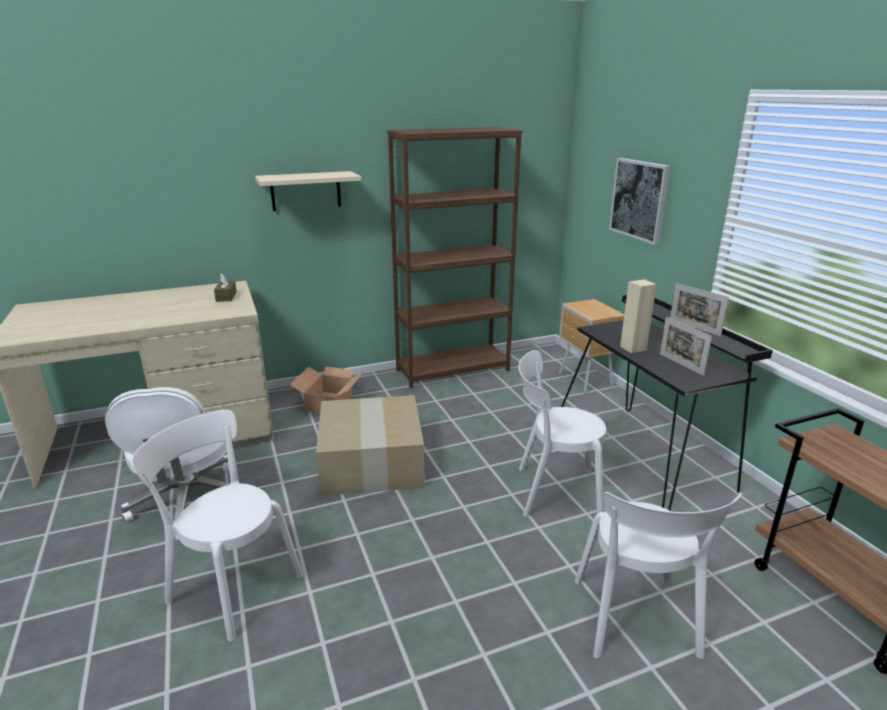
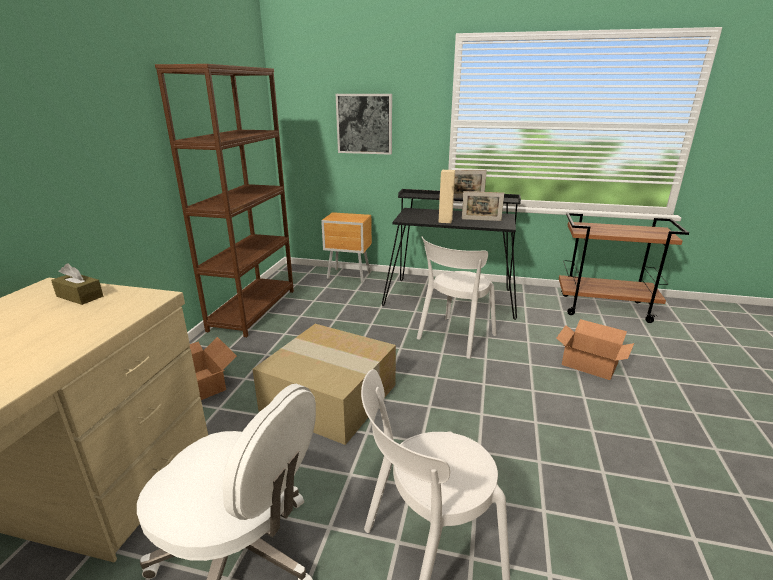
camera: 55 degrees left, 0 degrees up
beige shelf [255,171,361,211] -> none
white chair [575,492,742,659] -> cardboard box [556,319,634,380]

